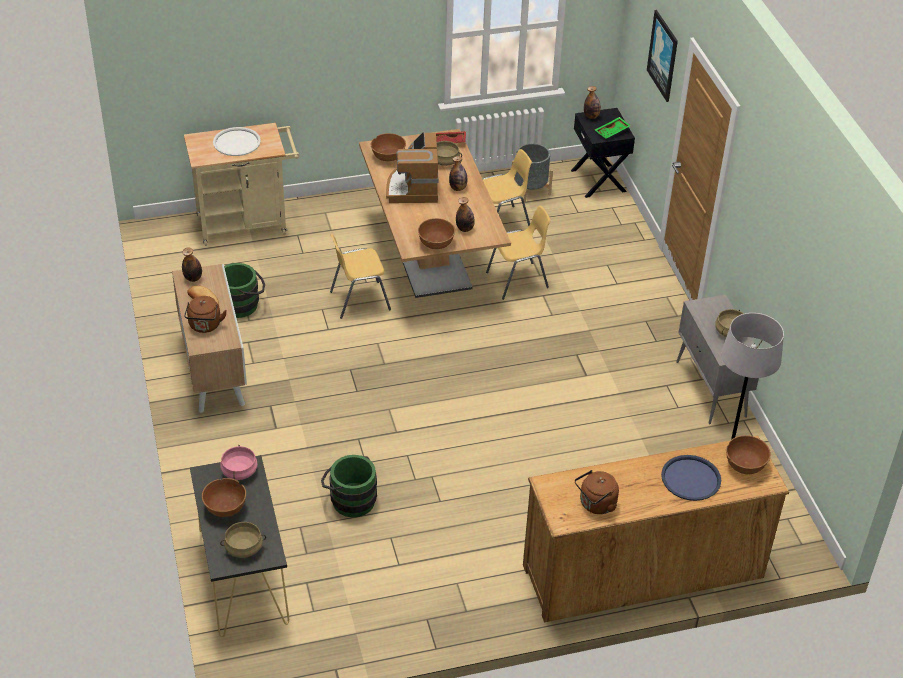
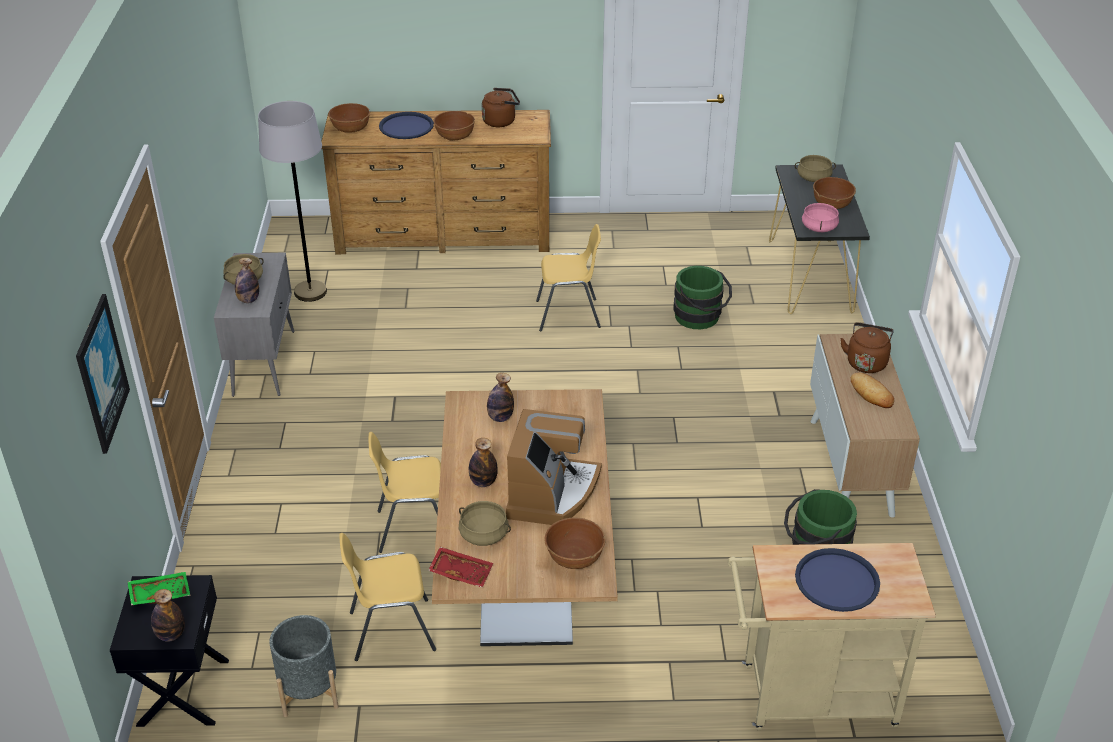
camera: 165 degrees left, 5 degrees down
bottle [182,247,202,282] -> bottle moved to [235,258,259,303]
white tray [213,127,261,156] -> blue tray [795,548,880,612]
yellow chair [330,234,391,319] -> yellow chair moved to [536,224,601,332]
brown bowl [418,218,455,249] -> brown bowl moved to [433,111,475,141]

